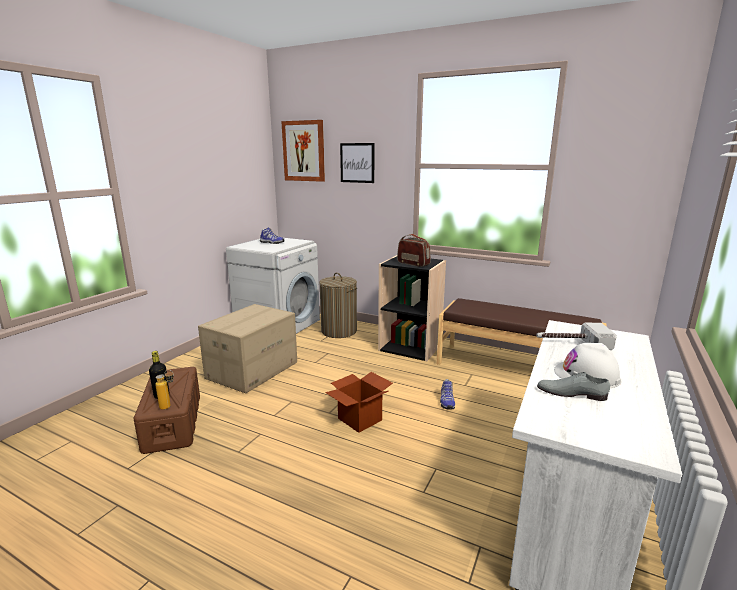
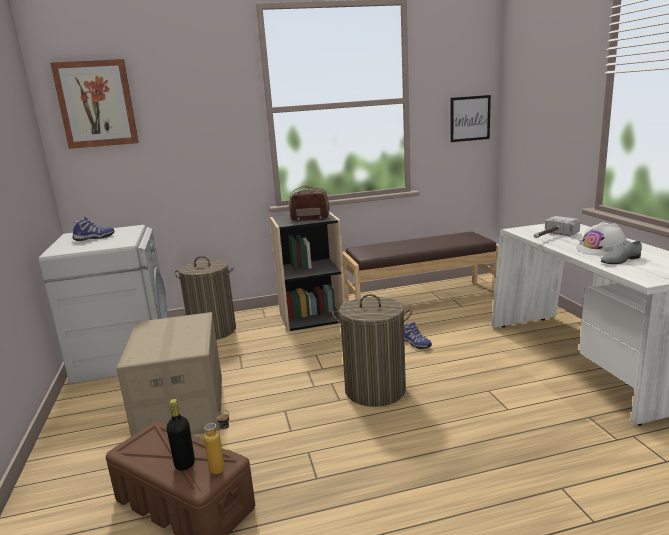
camera: 40 degrees left, 0 degrees up
cardboard box [325,372,393,433] -> laundry basket [332,294,412,407]
picture [340,143,375,183] -> picture moved to [450,95,491,142]

